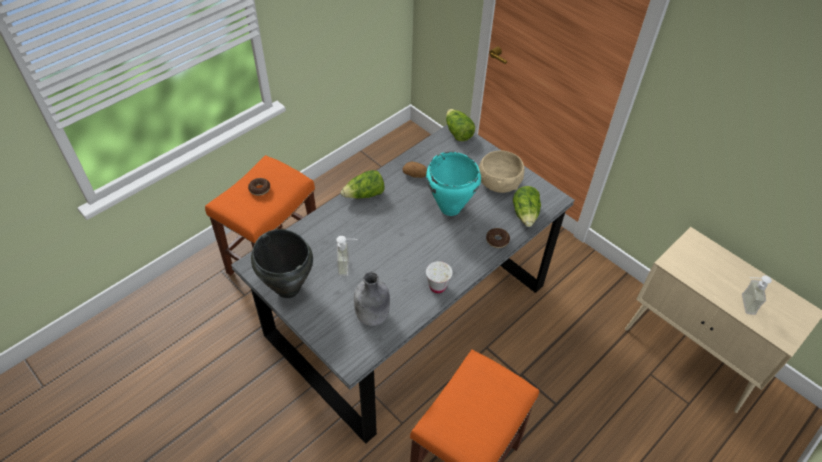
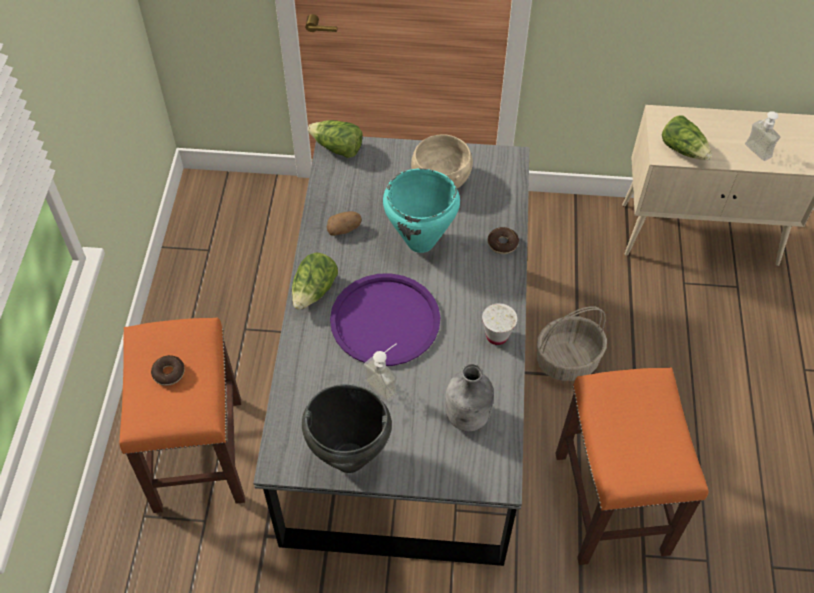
camera: 40 degrees left, 5 degrees up
lettuce [513,186,541,227] -> lettuce moved to [662,116,712,160]
none -> purple tray [330,274,440,366]
none -> basket [537,306,607,381]

